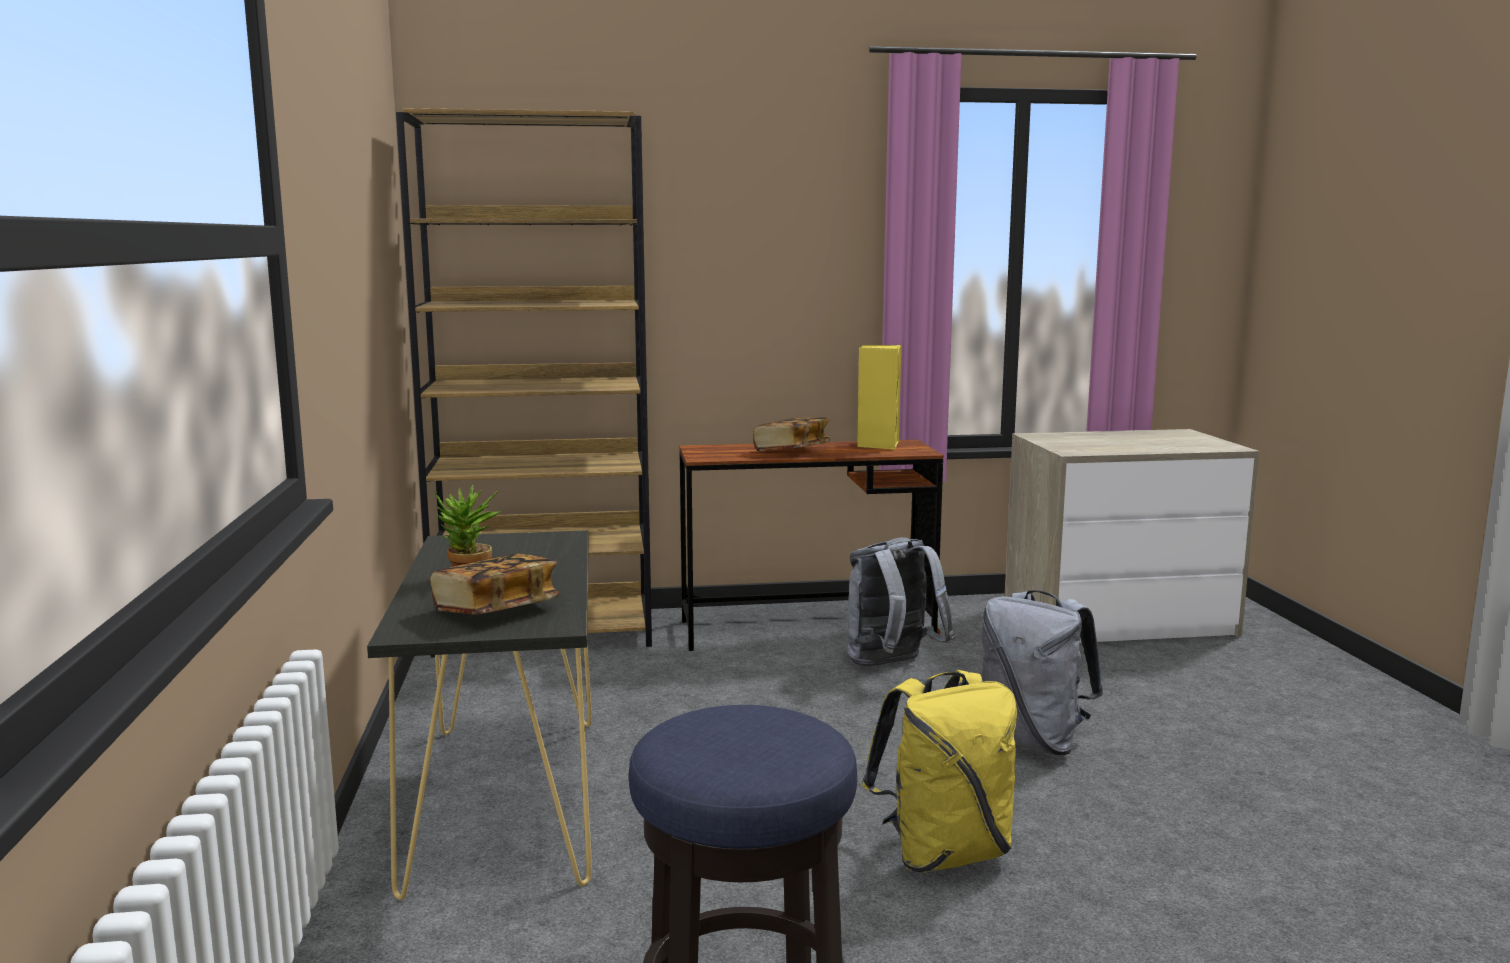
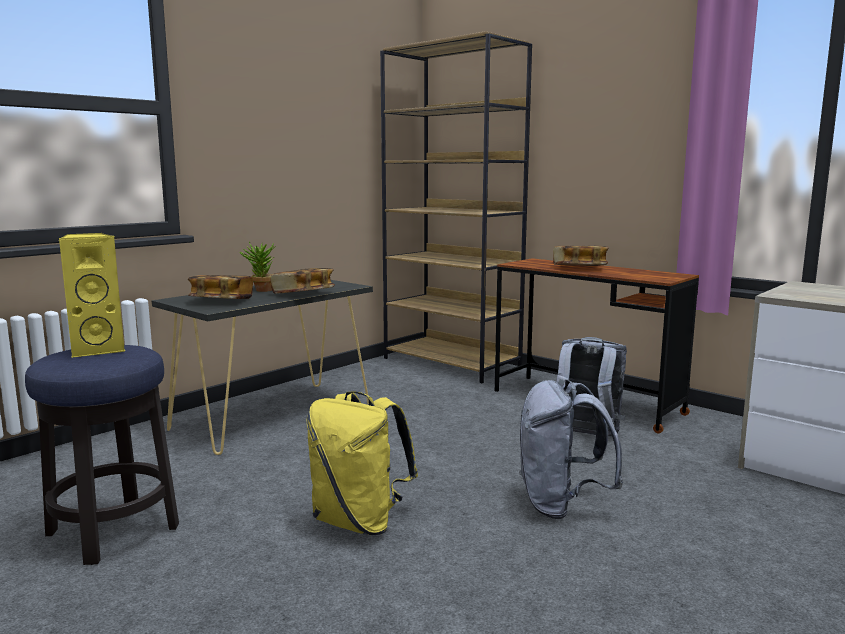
camera: 50 degrees right, 0 degrees up
yellow speaker [857,345,901,450] -> yellow speaker moved to [59,233,125,358]
none -> book [270,268,335,294]

